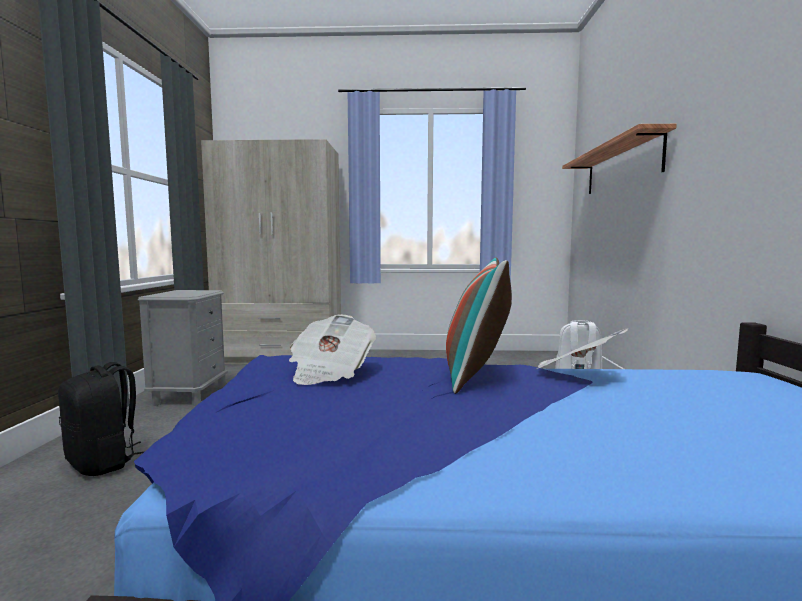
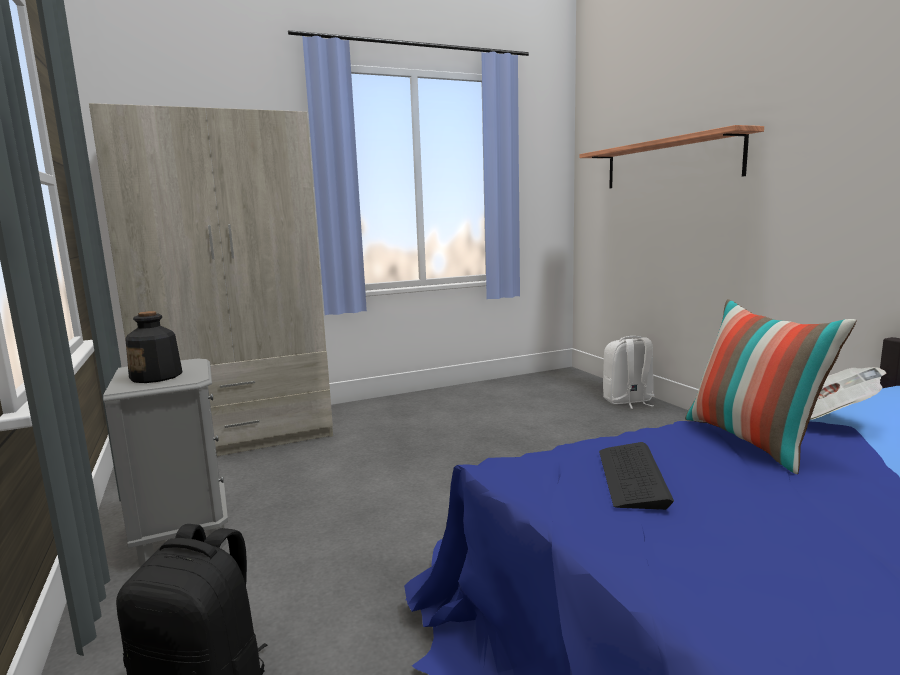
camera: 25 degrees left, 5 degrees up
newspaper [289,314,376,385] -> keyboard [599,442,674,510]
none -> bottle [125,311,182,383]

